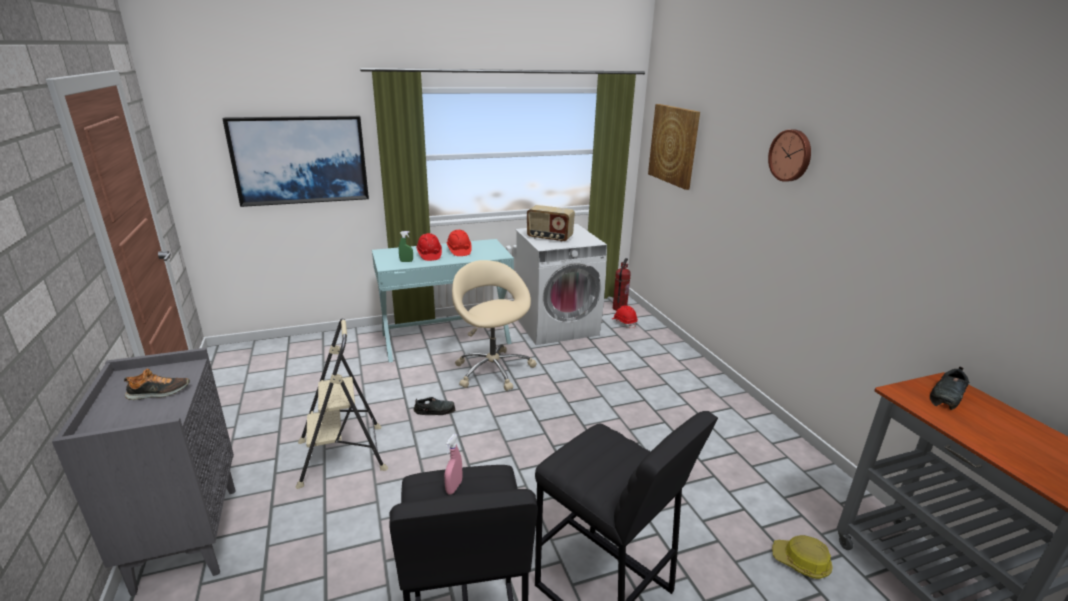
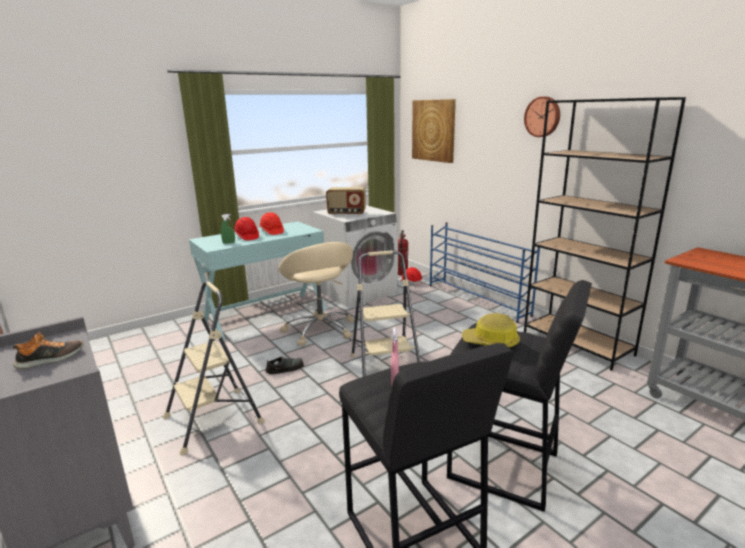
camera: 15 degrees left, 5 degrees down
picture [222,116,369,207] -> none
beige office chair [452,260,537,391] -> beige office chair turned 150 degrees counterclockwise [278,242,354,346]
hard hat [772,535,833,579] -> hard hat moved to [462,313,520,347]
black shoe [930,366,969,410] -> none
none -> beige step ladder [350,250,420,377]
none -> blue shoe rack [430,222,540,323]
none -> beige bookcase [524,97,686,371]

